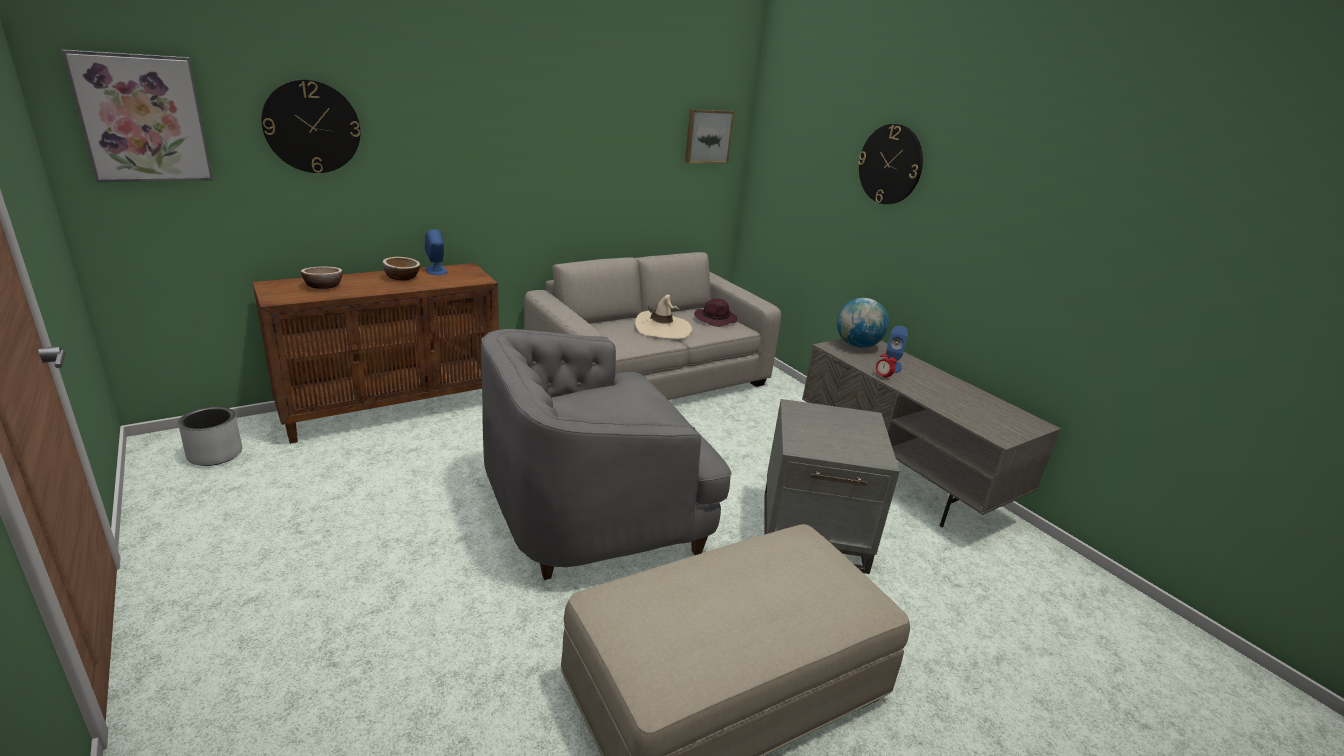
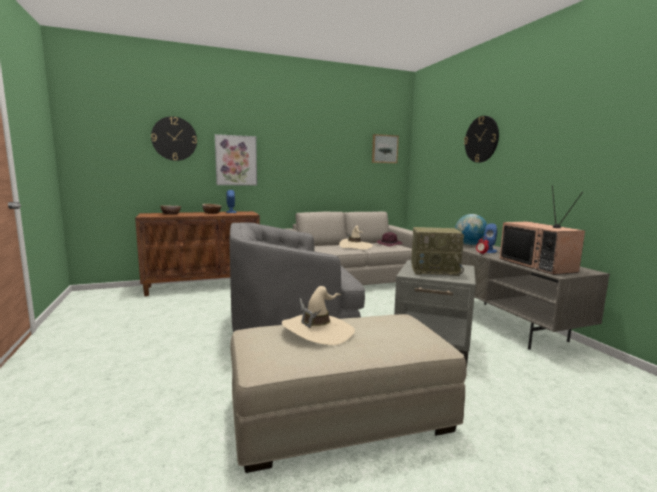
camera: 15 degrees right, 15 degrees down
picture [61,49,213,182] -> picture moved to [215,134,257,185]
grey planter [178,407,242,466] -> none
none -> beige hat [282,286,355,345]
none -> radio [411,227,464,276]
none -> television [499,186,585,275]

